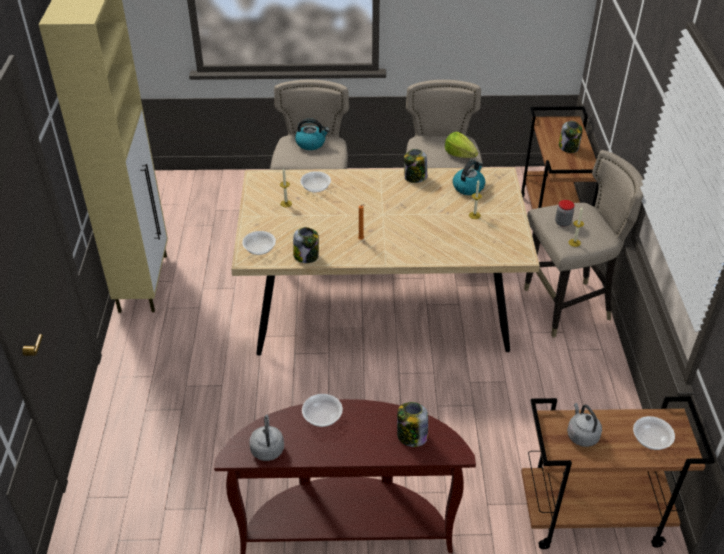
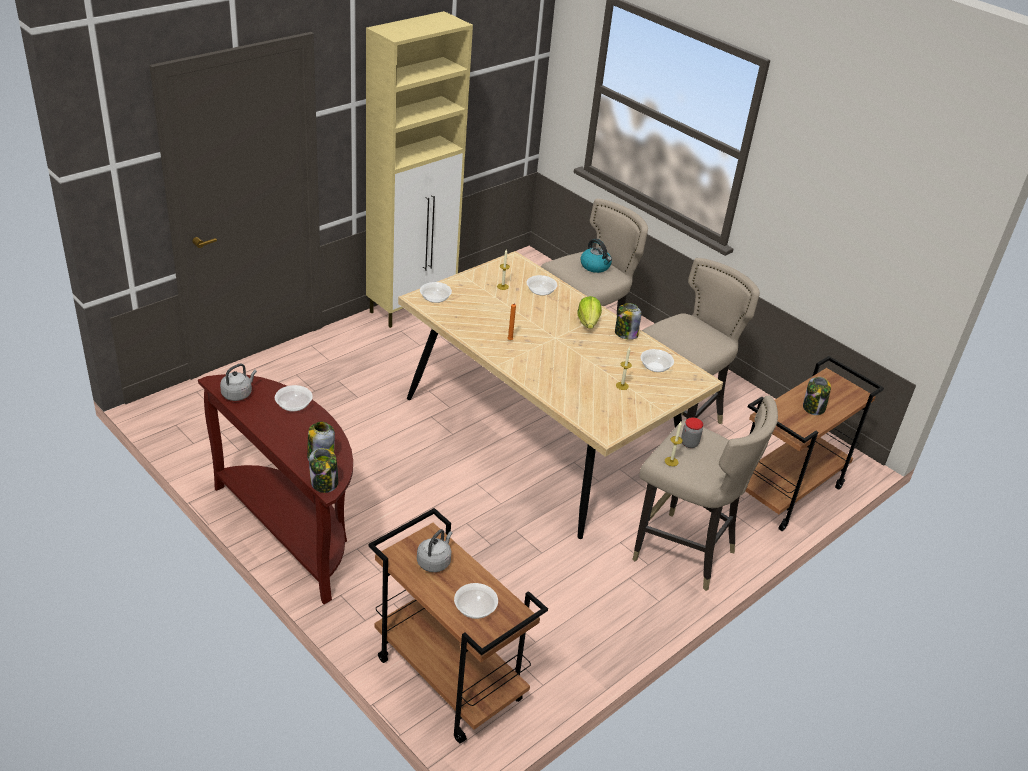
camera: 45 degrees right, 5 degrees down
jar [293,227,319,263] -> jar moved to [309,448,338,493]
lettuce [445,132,478,158] -> lettuce moved to [577,296,602,329]
kettle [453,160,485,195] -> bowl [640,349,674,372]

